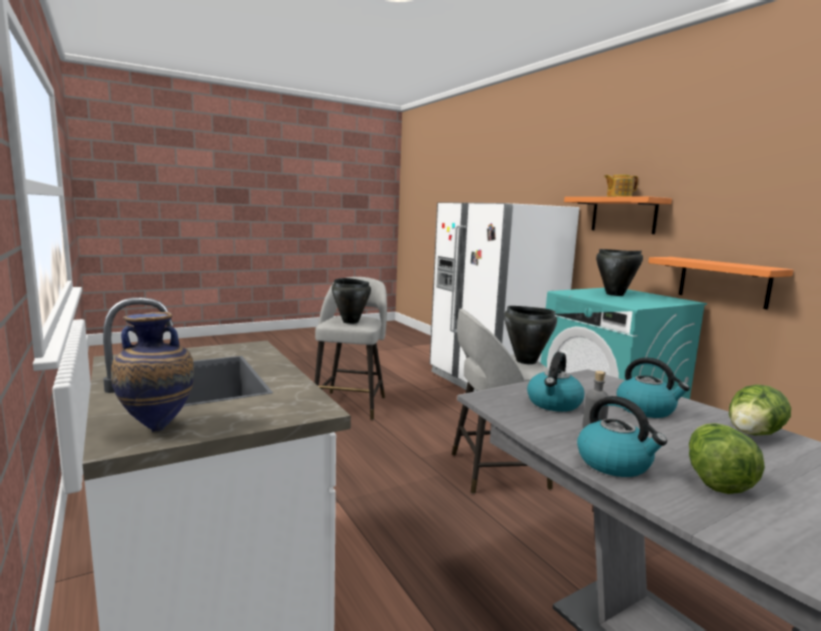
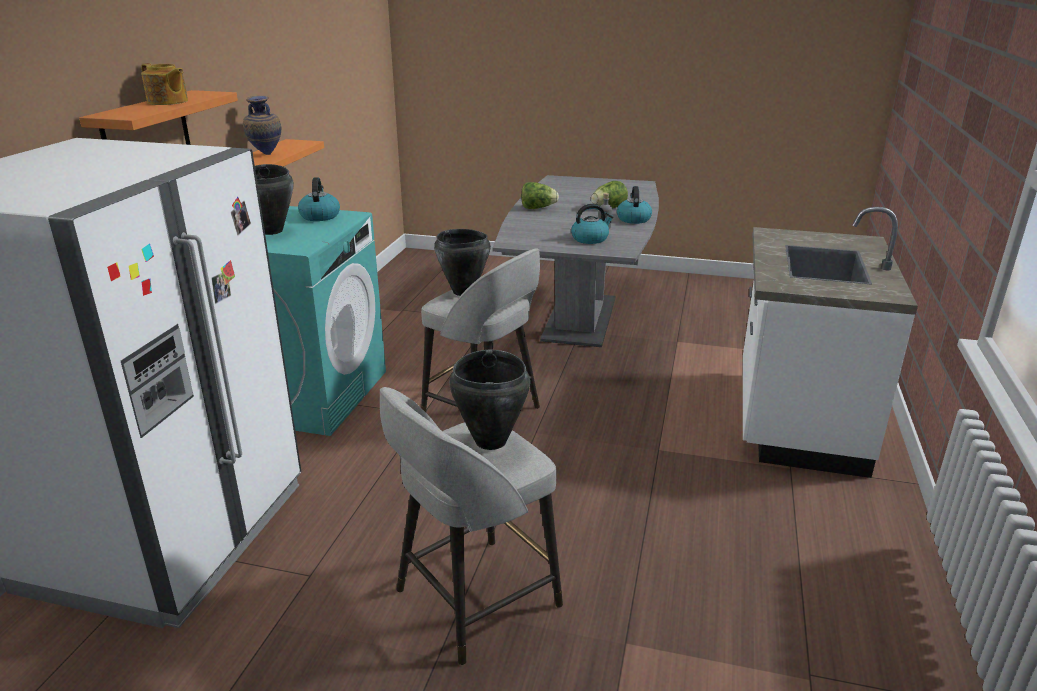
camera: 135 degrees left, 15 degrees up
vase [111,312,194,432] -> vase moved to [243,95,281,155]
kettle [616,357,690,418] -> kettle moved to [298,178,340,221]

